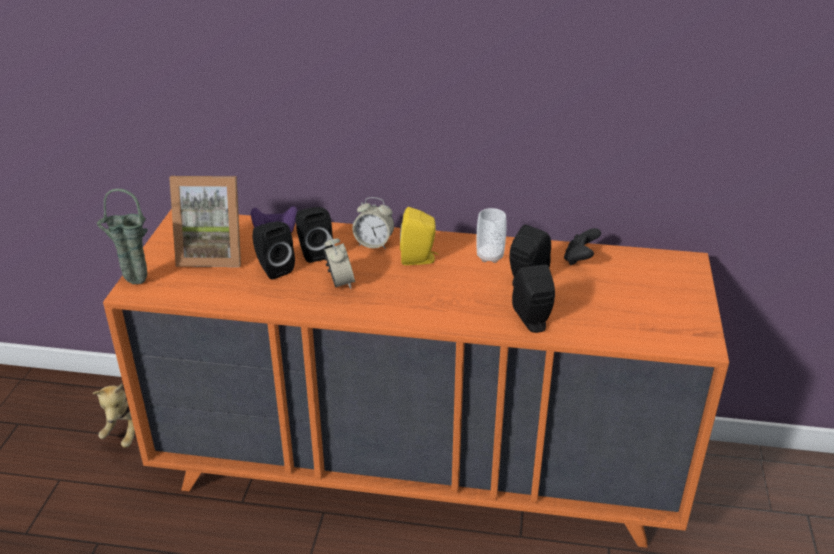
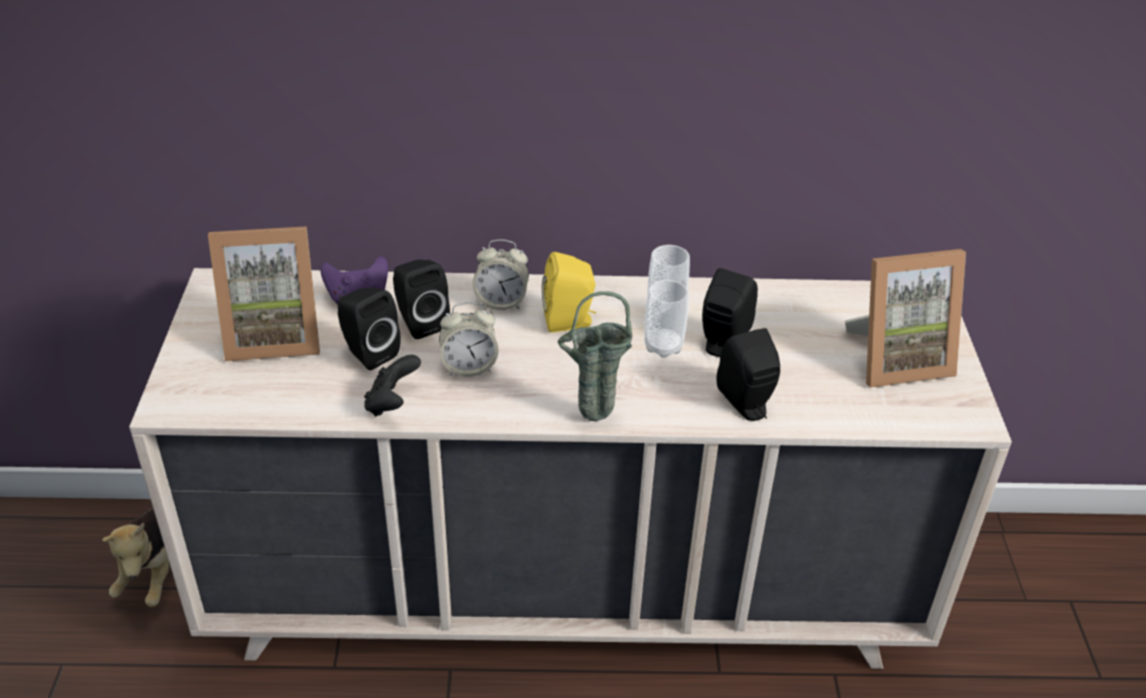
camera: 10 degrees left, 5 degrees up
green vase [97,189,148,284] -> green vase moved to [557,291,632,421]
orange dresser [103,209,729,548] -> beige dresser [129,268,1012,669]
alarm clock [324,235,355,289] -> alarm clock turned 105 degrees clockwise [439,302,499,377]
black game controller [564,228,601,265] -> black game controller moved to [364,355,421,417]
none -> cup [644,280,689,358]
none -> picture frame [845,249,966,388]

